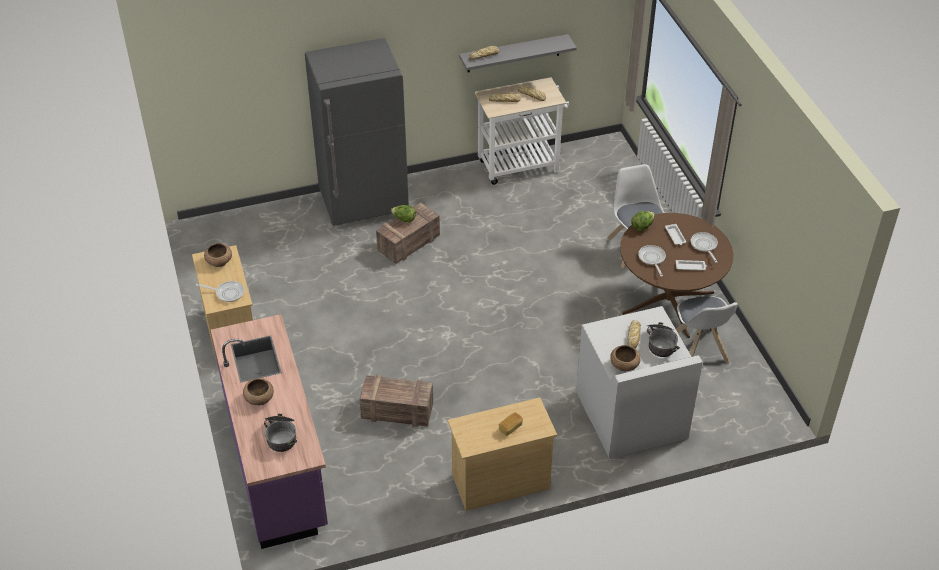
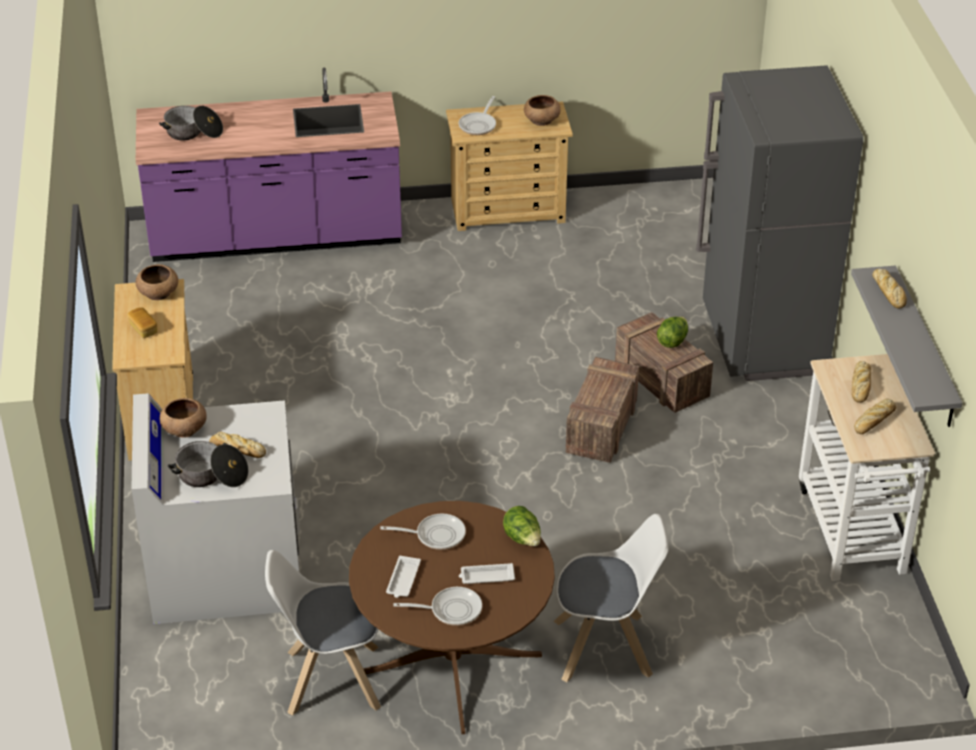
camera: 100 degrees right, 5 degrees down
brown bowl [243,378,274,405] -> brown bowl moved to [136,264,178,300]
crate [359,374,433,427] -> crate moved to [566,357,639,463]

